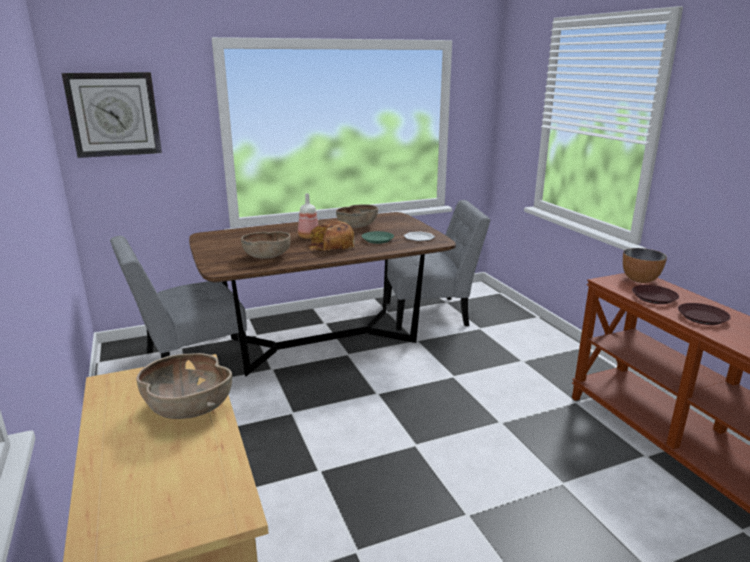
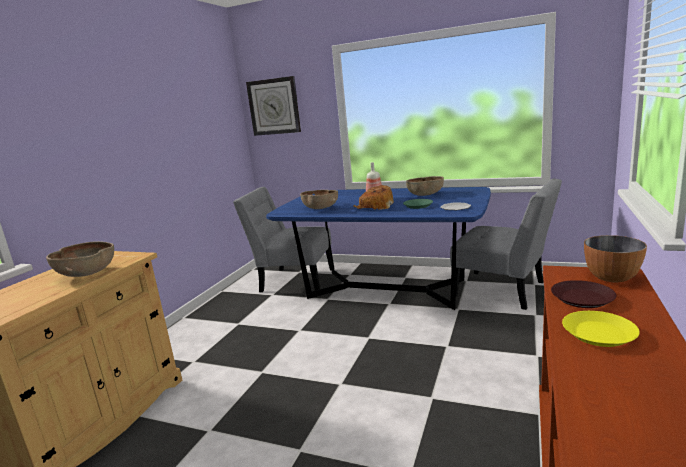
camera: 45 degrees right, 5 degrees down
brown dining table [189,212,456,376] -> blue dining table [266,187,491,310]
brown plate [678,303,731,325] -> yellow plate [562,311,640,347]

